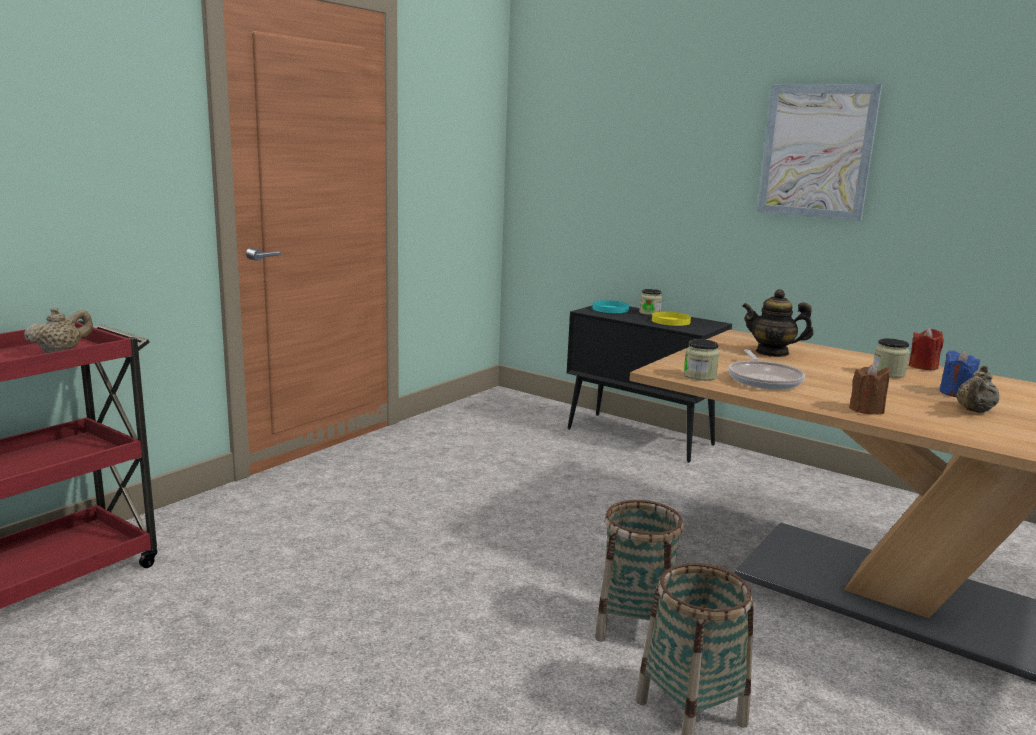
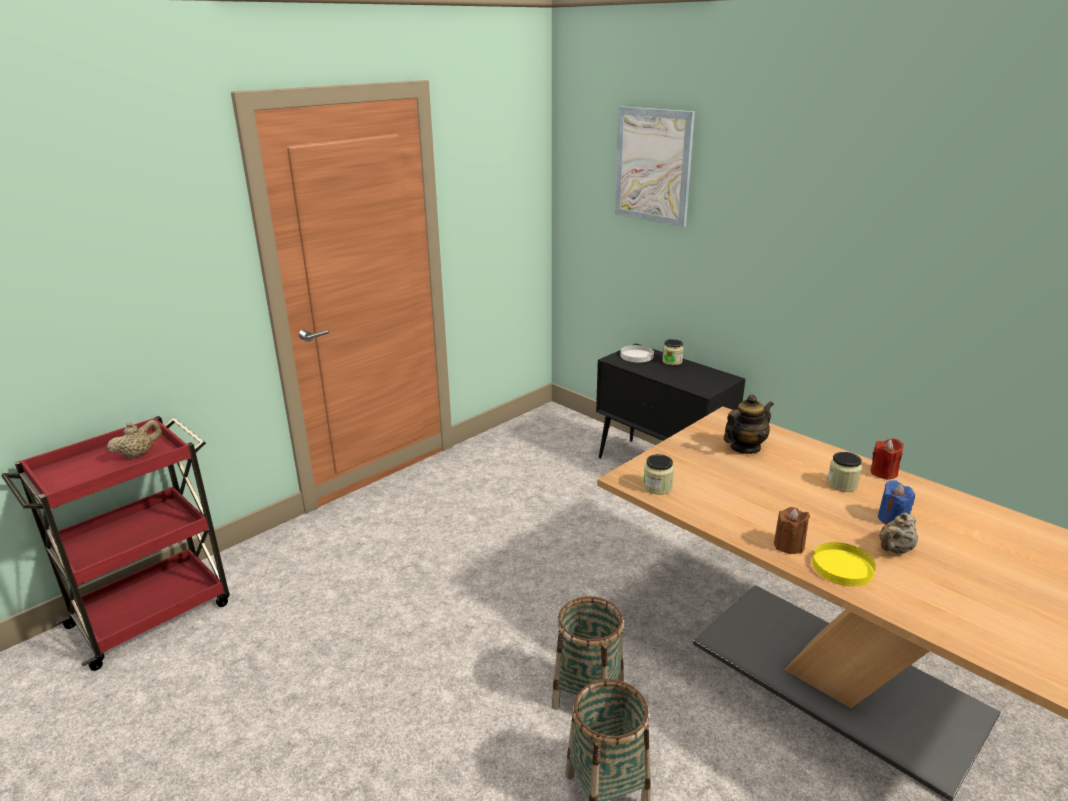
camera: 10 degrees right, 10 degrees up
turquoise plate [593,300,629,313] -> white plate [620,345,654,363]
yellow plate [652,312,691,326] -> yellow plate moved to [812,542,876,587]
frying pan [728,350,805,390] -> none
teapot [742,289,813,357] -> teapot turned 120 degrees clockwise [724,394,774,454]
picture [757,84,882,221] -> picture moved to [615,106,695,227]

